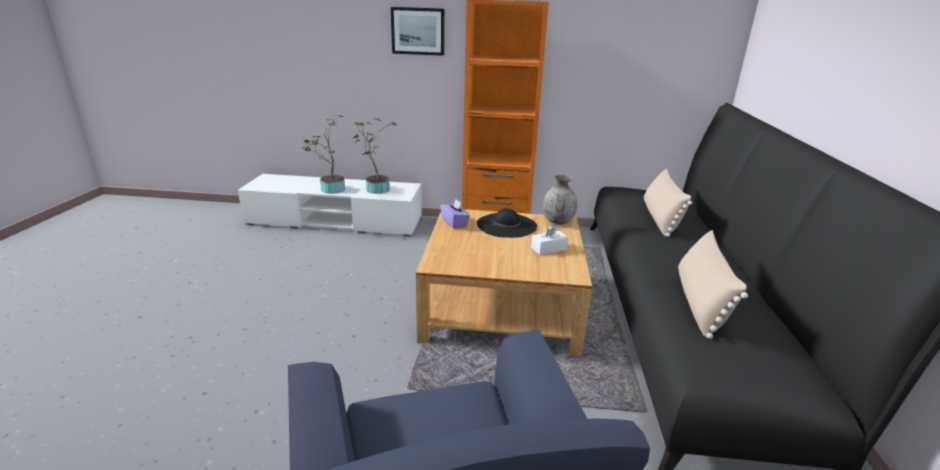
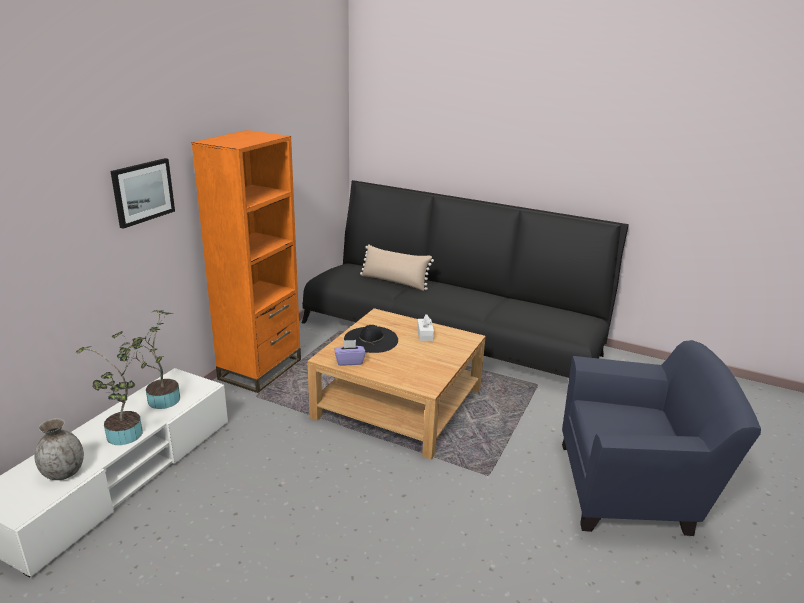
camera: 70 degrees left, 0 degrees up
grey vase [543,174,577,225] -> grey vase moved to [35,418,84,480]
beige pillow [678,230,748,339] -> none

